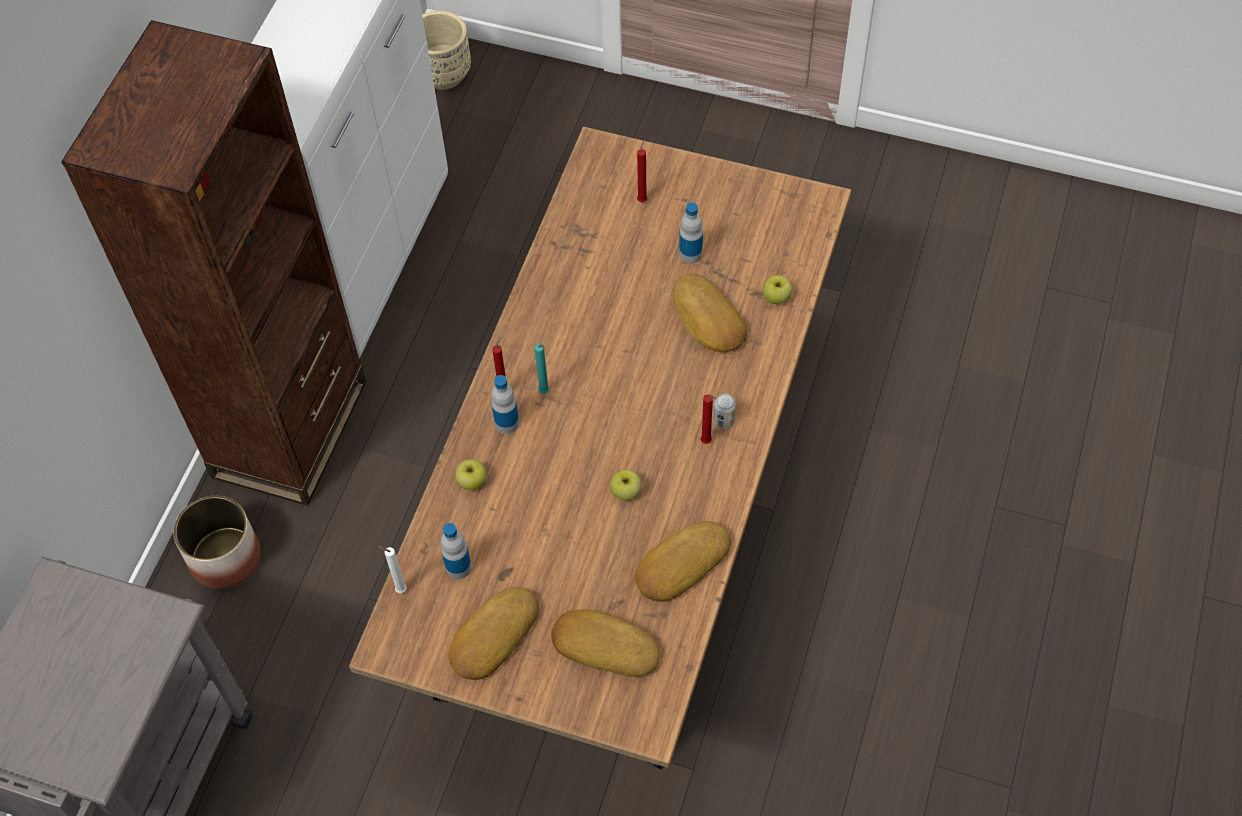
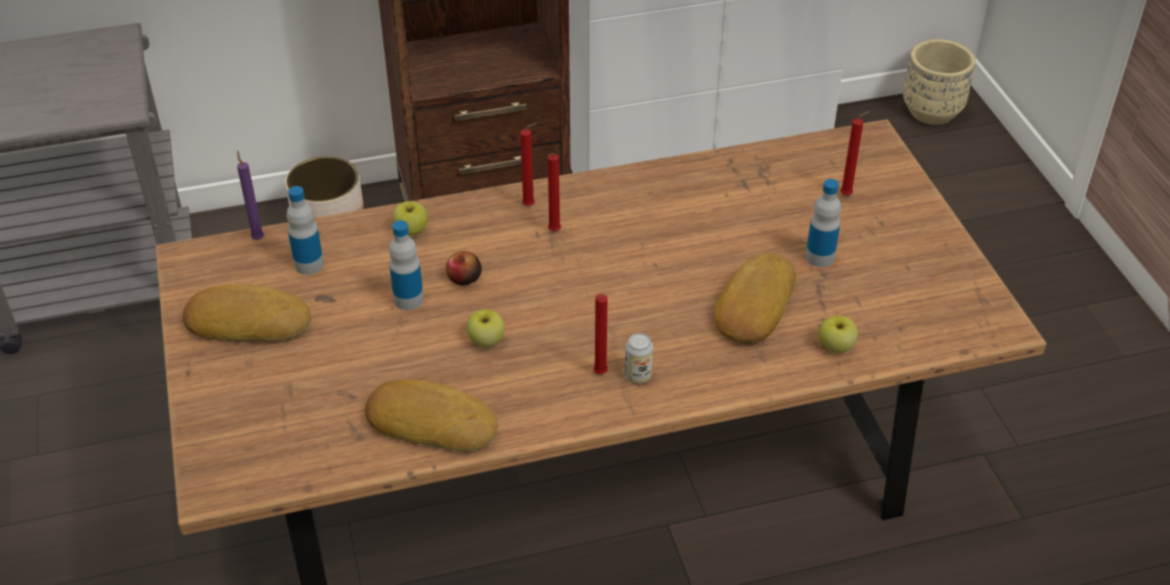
camera: 55 degrees right, 15 degrees down
white candle [378,546,407,593] -> purple candle [237,150,264,240]
bottle [491,375,519,434] -> bottle moved to [389,220,424,310]
turquoise candle [535,344,549,394] -> red candle [548,153,561,231]
bread [551,610,660,677] -> none
none -> apple [446,251,482,285]

